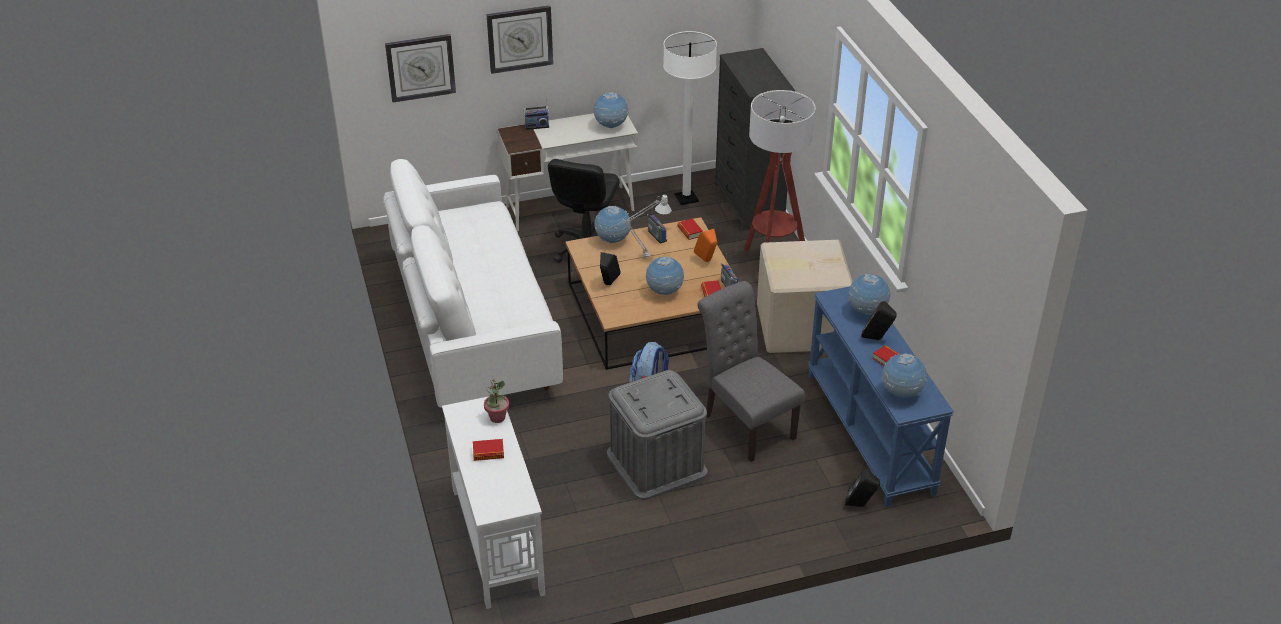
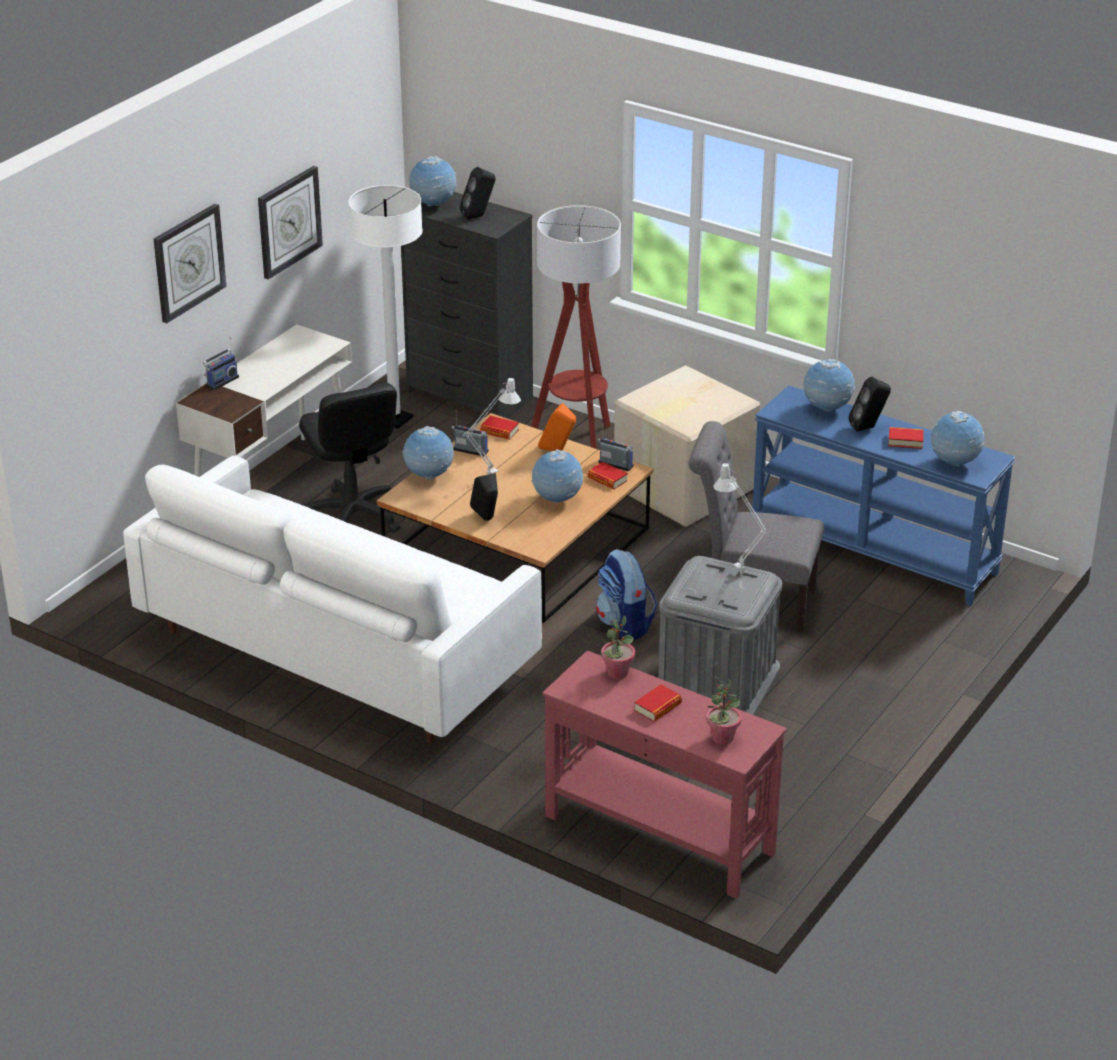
camera: 40 degrees left, 5 degrees down
wall clock [385,34,456,102] -> wall clock moved to [258,166,323,280]
white console table [442,394,545,609] -> red console table [542,650,787,899]
globe [594,92,629,128] -> globe moved to [409,156,457,206]
black speaker [845,469,880,507] -> black speaker moved to [460,167,496,219]
none -> potted plant [706,679,742,745]
none -> grey table lamp [713,463,782,574]

